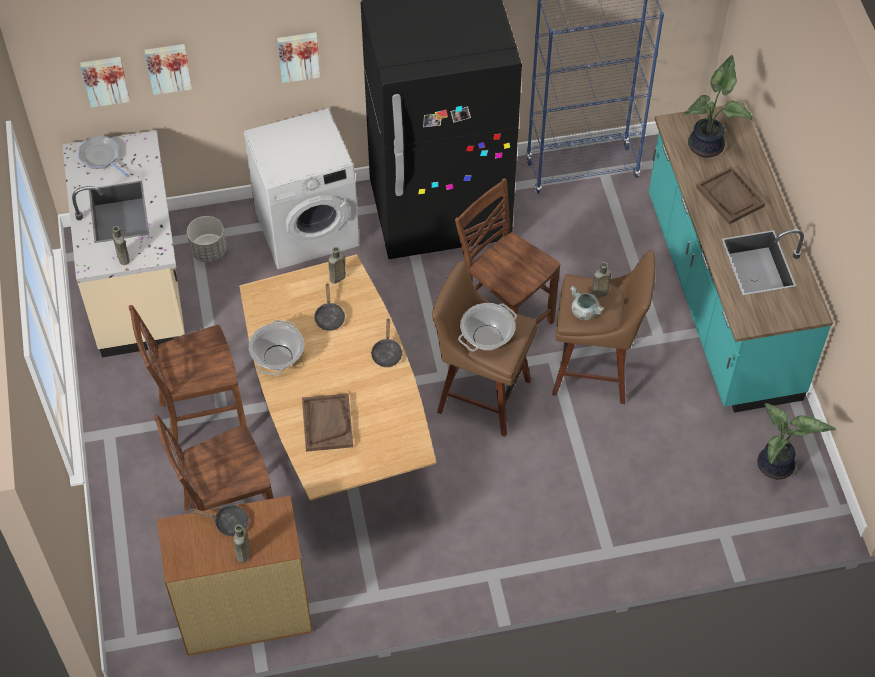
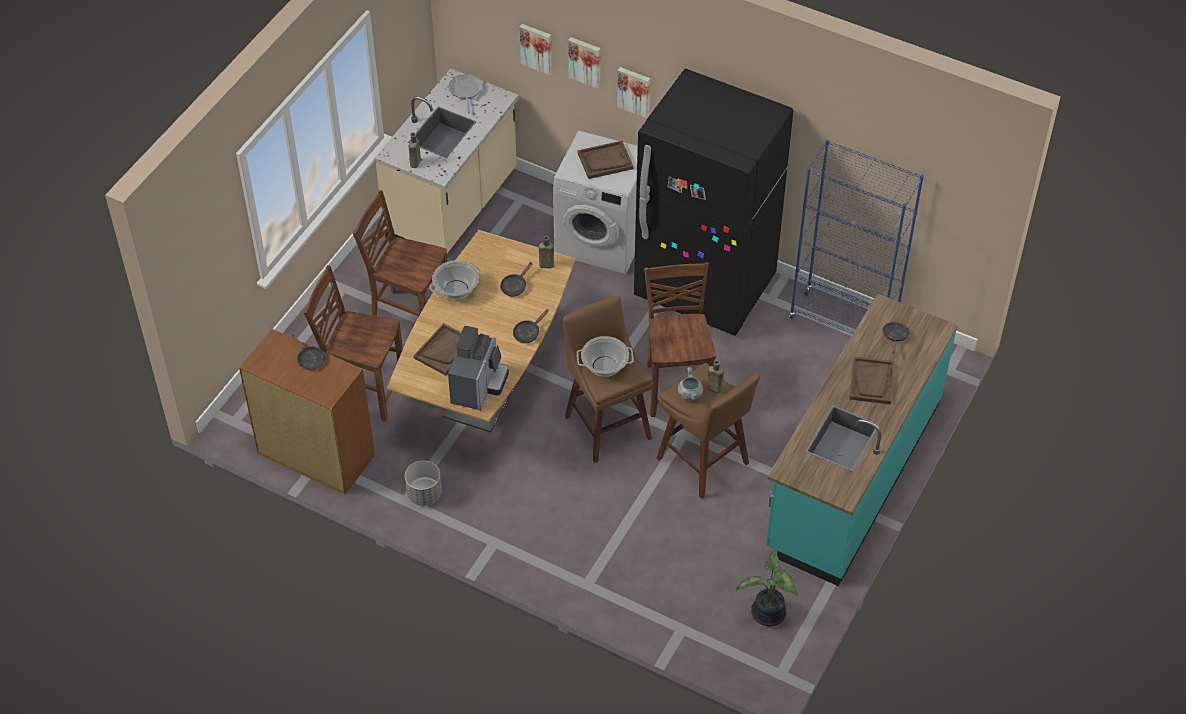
camera: 40 degrees right, 5 degrees down
picture [80,57,130,108] -> picture moved to [568,37,600,89]
grey planter [187,216,227,262] -> grey planter moved to [405,461,442,506]
brown bottle [233,525,250,563] -> none
potted plant [683,55,752,158] -> black frying pan [882,322,910,354]
none -> coffee machine [448,326,509,411]
none -> brown tray [578,141,633,179]

